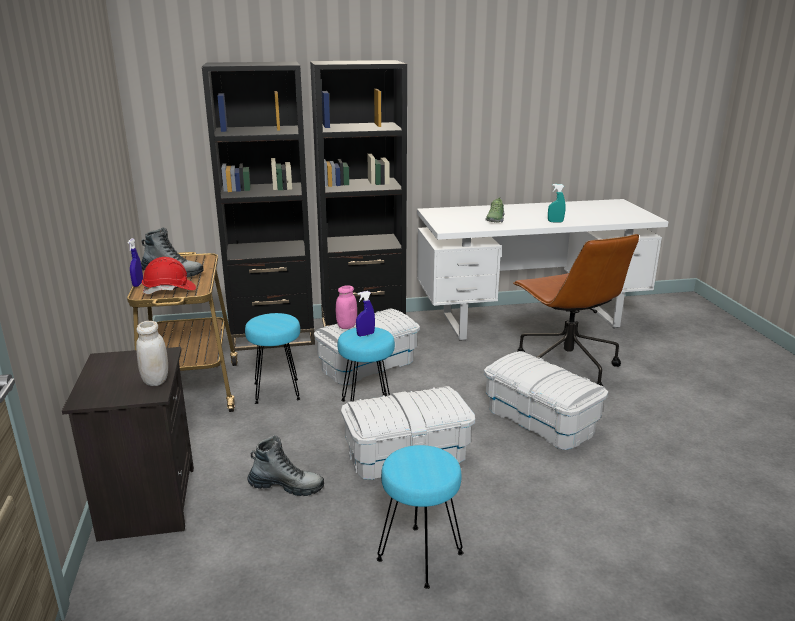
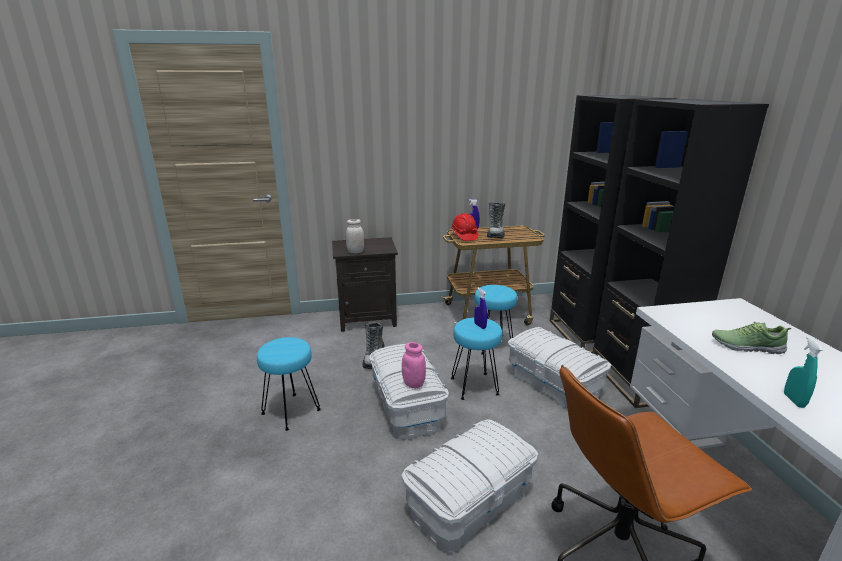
camera: 90 degrees right, 0 degrees up
pink jar [336,285,357,329] -> pink jar moved to [402,342,426,388]

